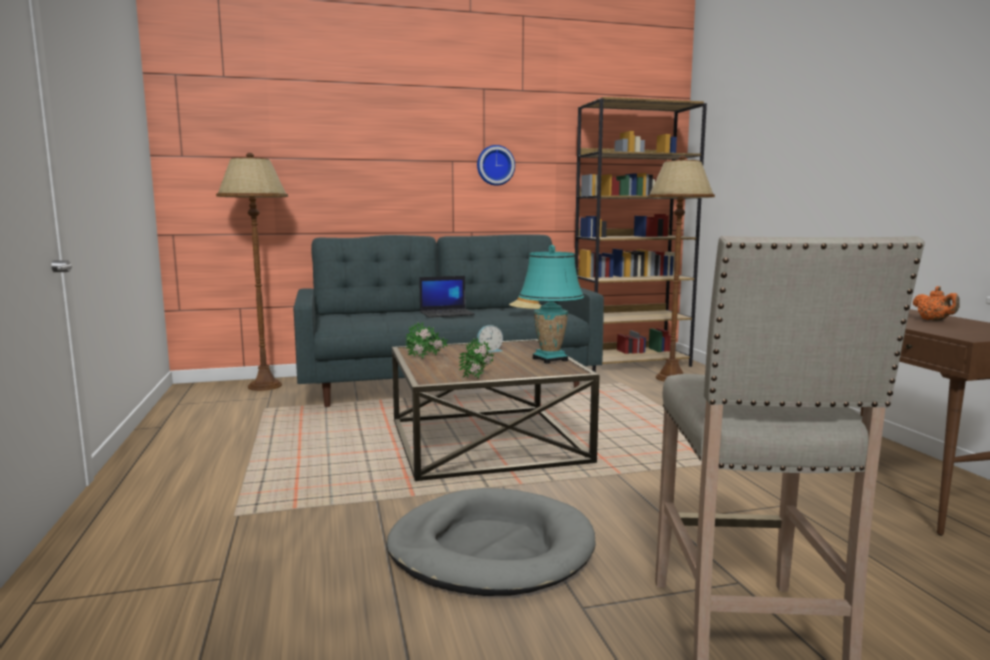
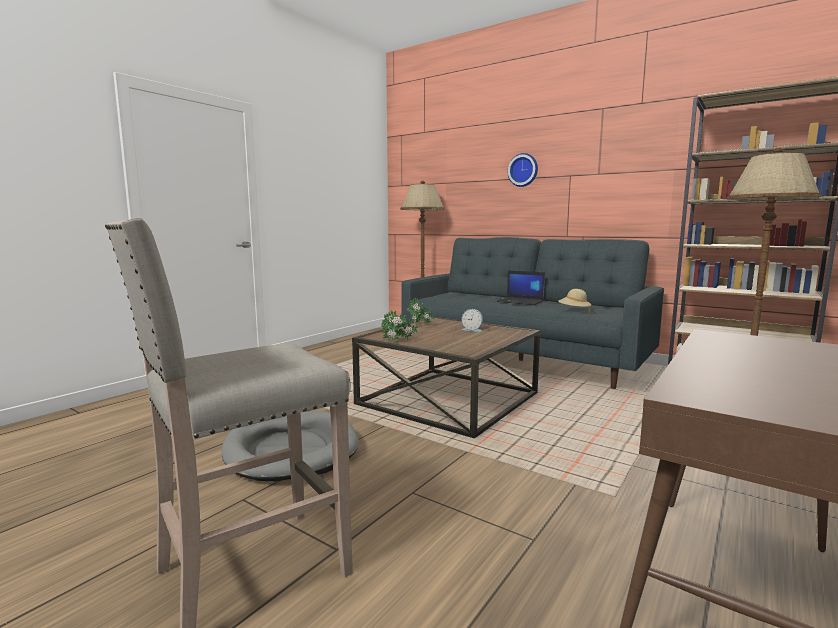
camera: 50 degrees right, 0 degrees up
wall clock [477,145,515,186] -> wall clock moved to [508,153,538,187]
turquoise table lamp [519,245,584,364] -> none
orange teapot [913,286,960,321] -> none

